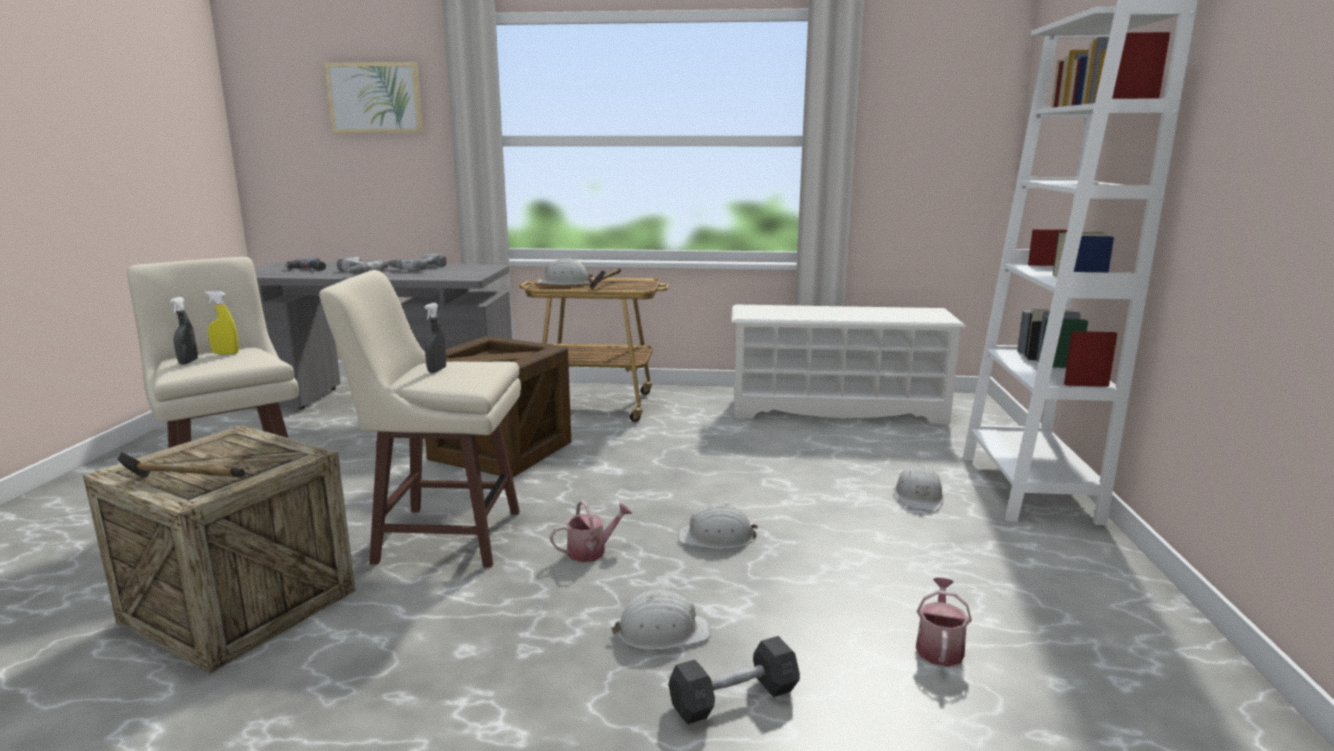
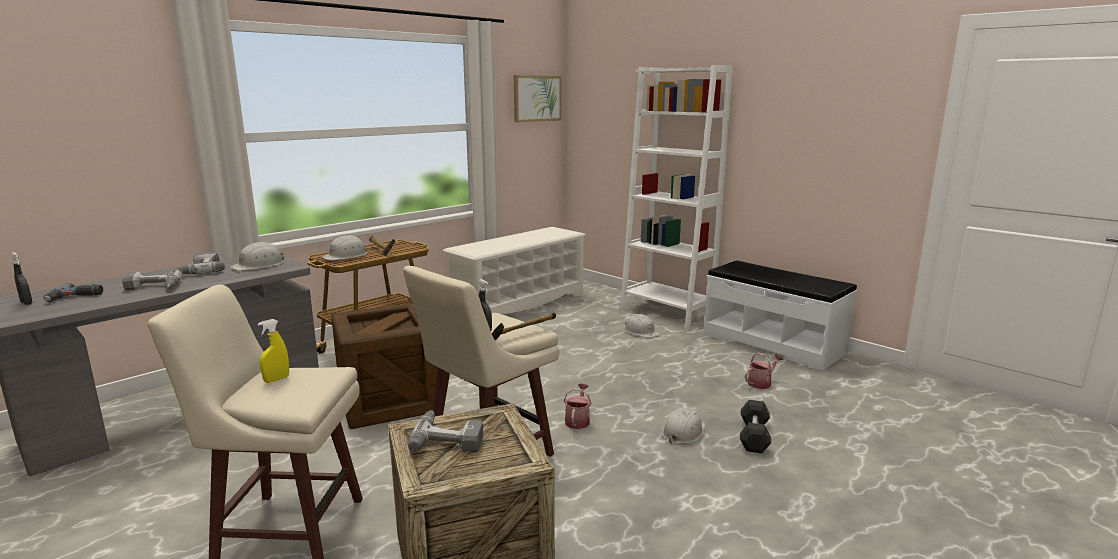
camera: 50 degrees left, 0 degrees up
hammer [117,452,245,478] -> hammer moved to [492,313,556,340]
grey spray bottle [170,297,198,364] -> grey spray bottle moved to [11,253,33,305]
picture [324,62,423,133] -> picture moved to [514,75,561,122]
white hard hat [678,503,758,549] -> white hard hat moved to [230,242,284,271]
watering can [916,577,972,667] -> watering can turned 90 degrees clockwise [745,353,783,389]
none -> power drill [408,410,483,453]
none -> white bench [704,260,857,370]

